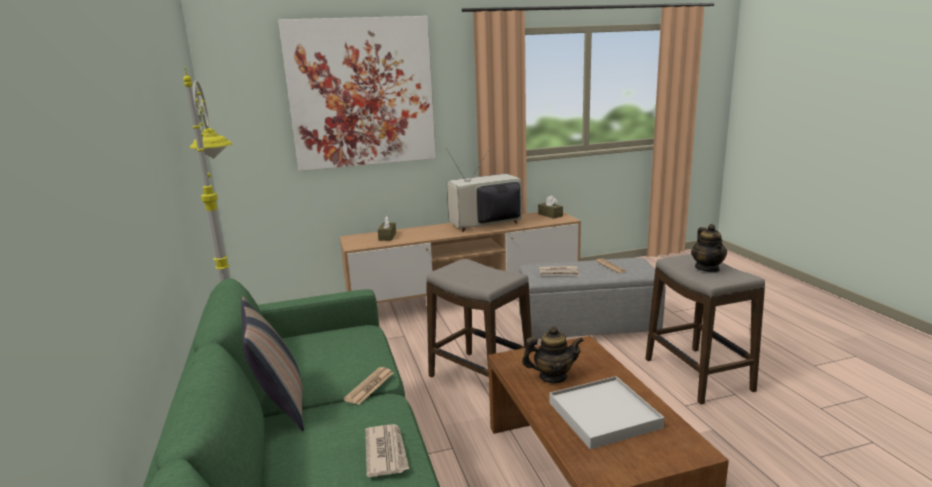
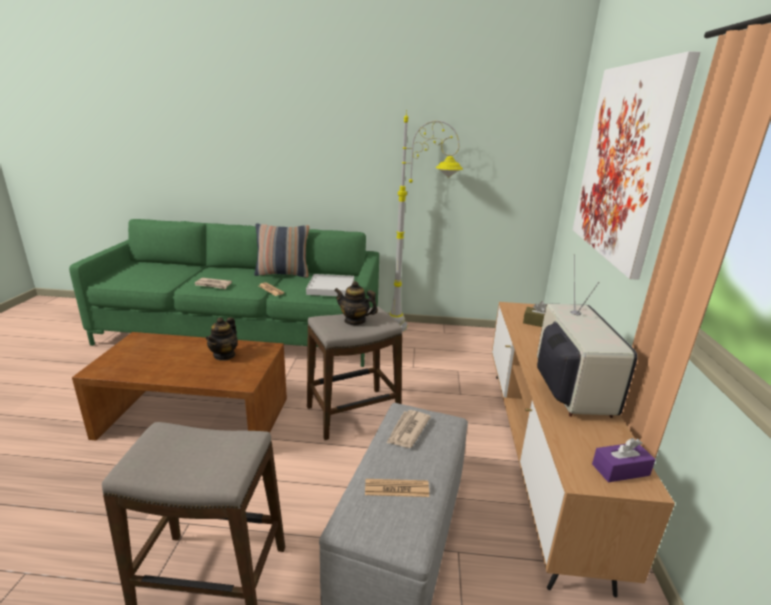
camera: 110 degrees right, 5 degrees up
brown tissue box [538,196,563,219] -> purple tissue box [592,438,656,482]
white tray [549,376,664,450] -> white tray moved to [306,274,354,296]
teapot [691,224,727,272] -> teapot moved to [334,281,378,325]

